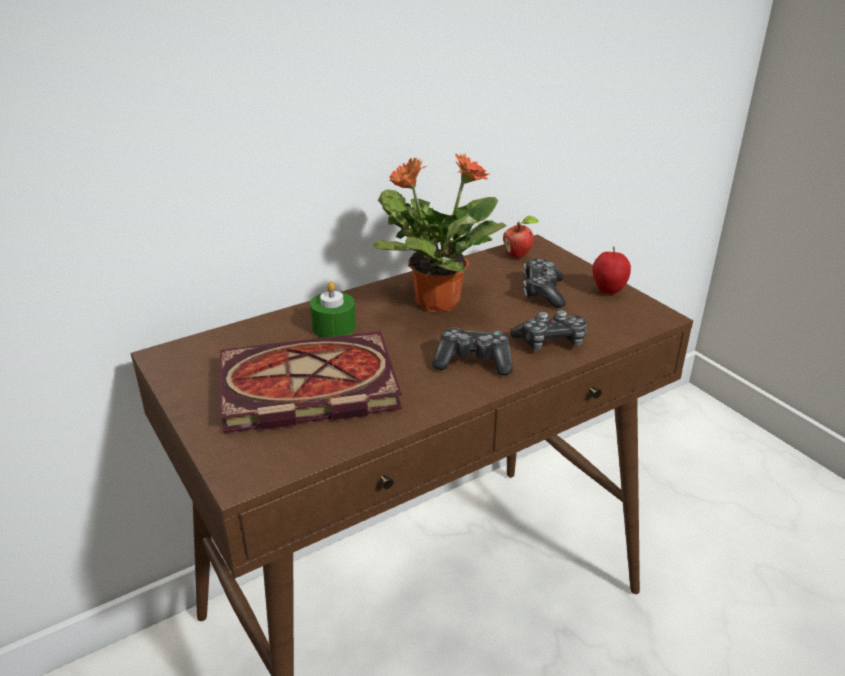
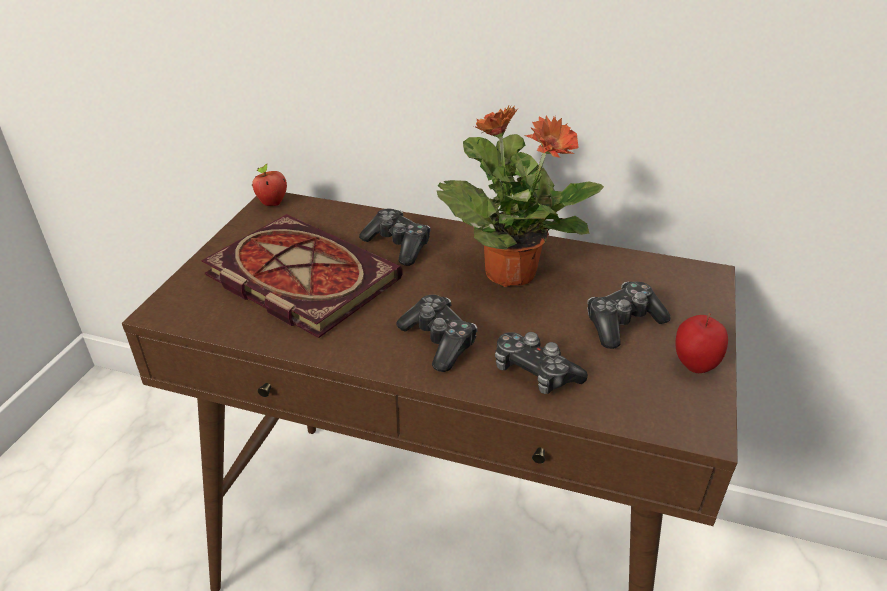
camera: 50 degrees right, 5 degrees up
green candle [310,281,356,338] -> game controller [359,209,430,266]
apple [503,216,539,258] -> apple moved to [252,164,287,206]

